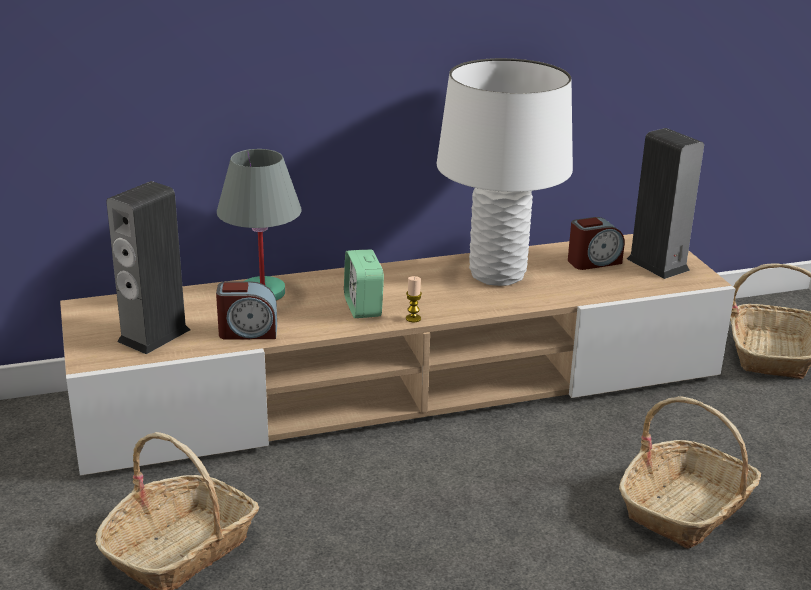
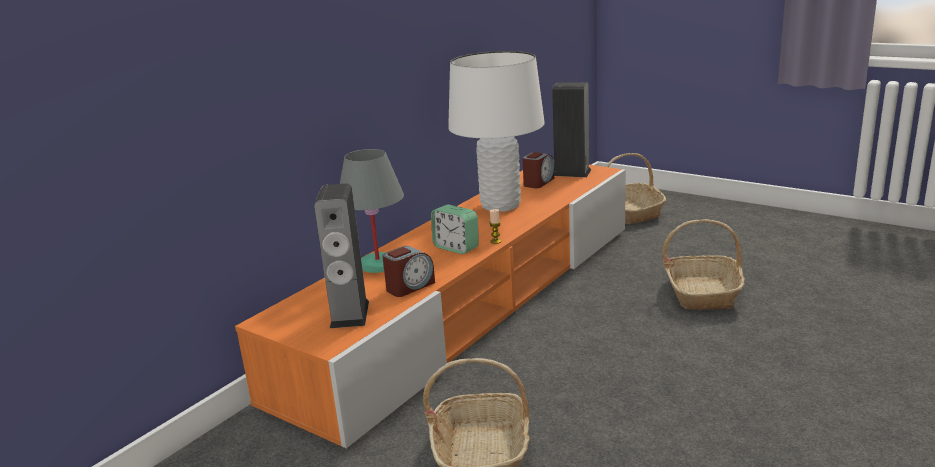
camera: 35 degrees left, 5 degrees down
beige tv stand [60,234,735,475] -> orange tv stand [235,165,626,448]

